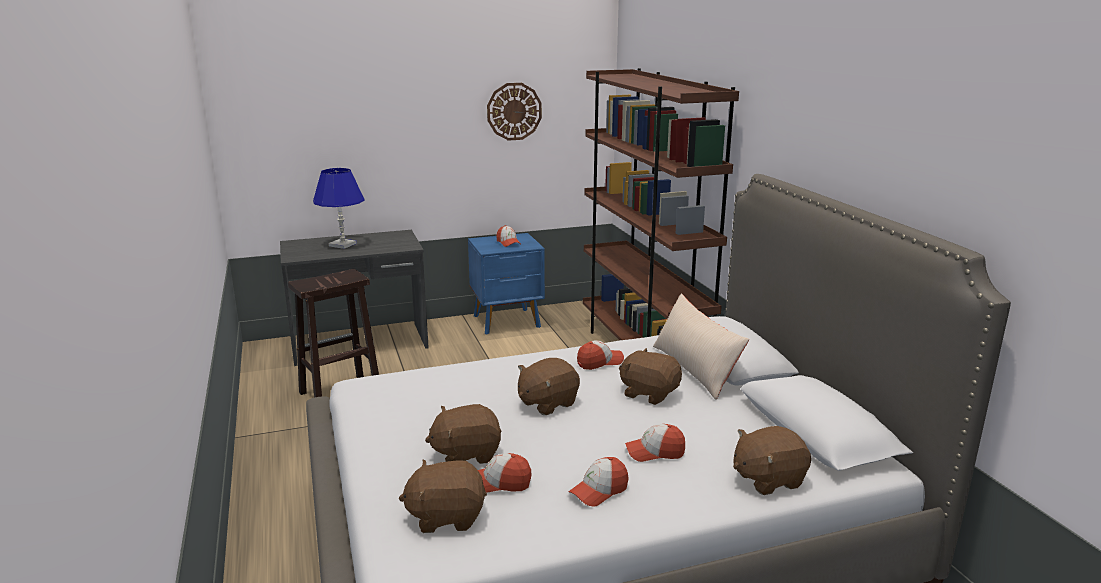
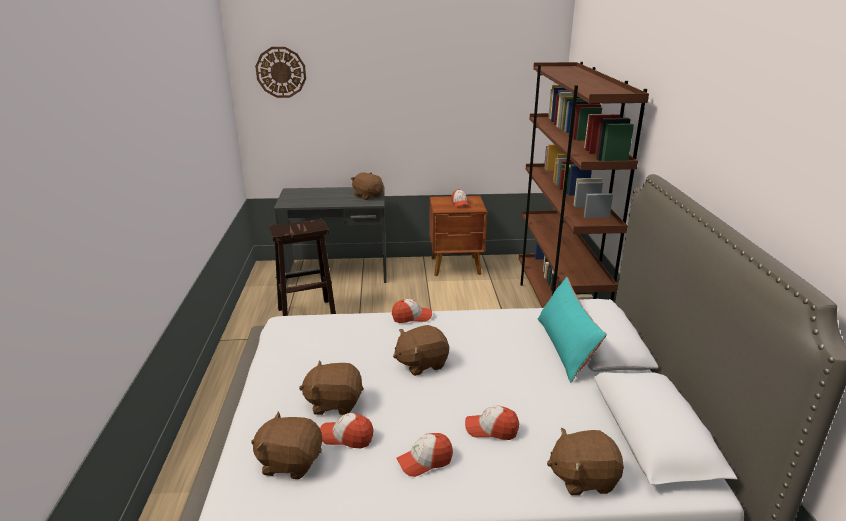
camera: 15 degrees right, 5 degrees up
blue table lamp [313,168,365,249] -> none
blue nightstand [468,233,545,335] -> brown nightstand [429,196,487,276]
wall clock [487,83,542,141] -> wall clock moved to [255,47,306,98]
cap [577,341,624,370] -> cap moved to [392,299,432,323]
brown plush toy [619,348,682,405] -> brown plush toy moved to [351,172,383,200]
beige pillow [653,294,749,400] -> turquoise pillow [538,277,607,383]

